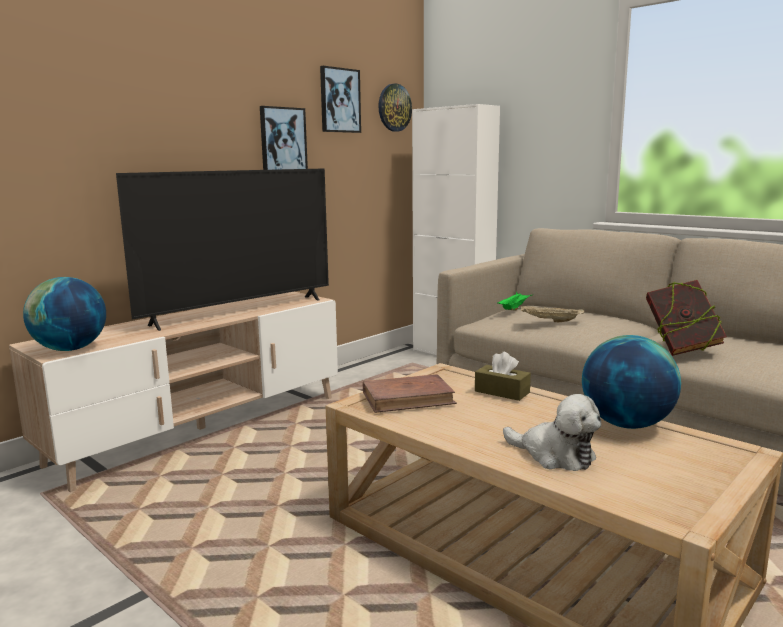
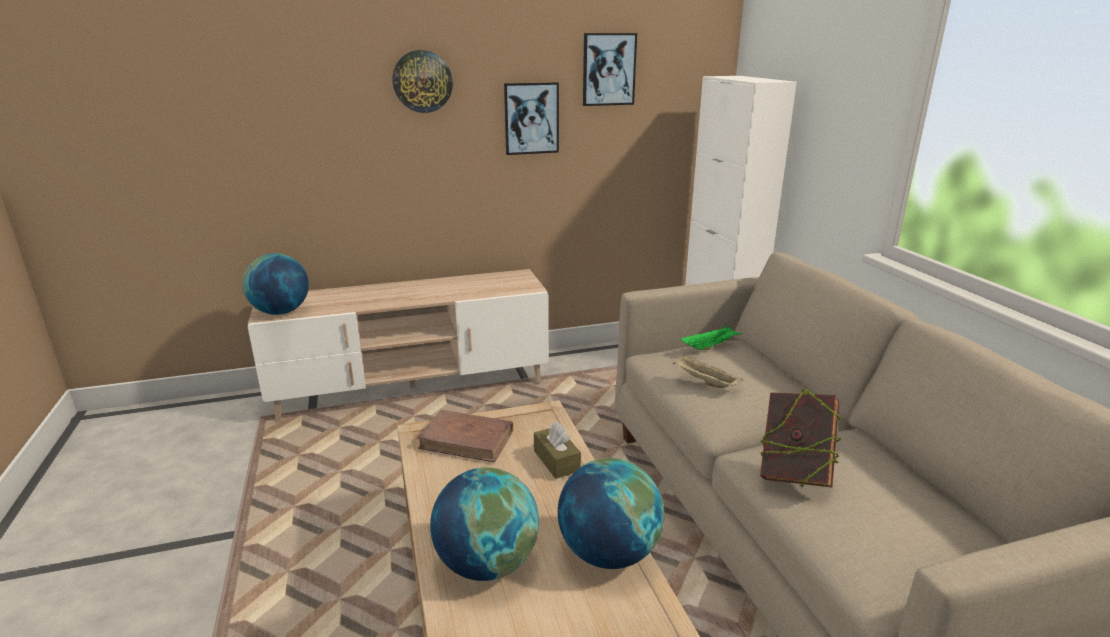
camera: 30 degrees right, 10 degrees up
television [116,169,329,331] -> none
wall clock [378,84,412,132] -> wall clock moved to [393,50,453,113]
plush toy [503,394,601,471] -> globe [430,467,539,581]

